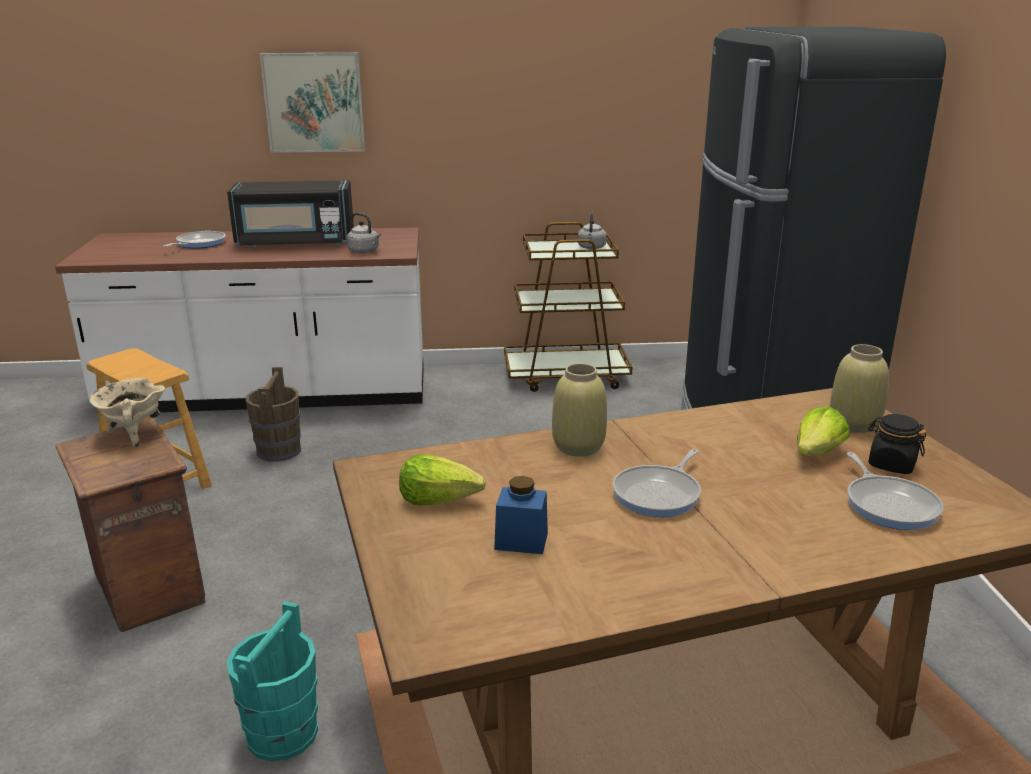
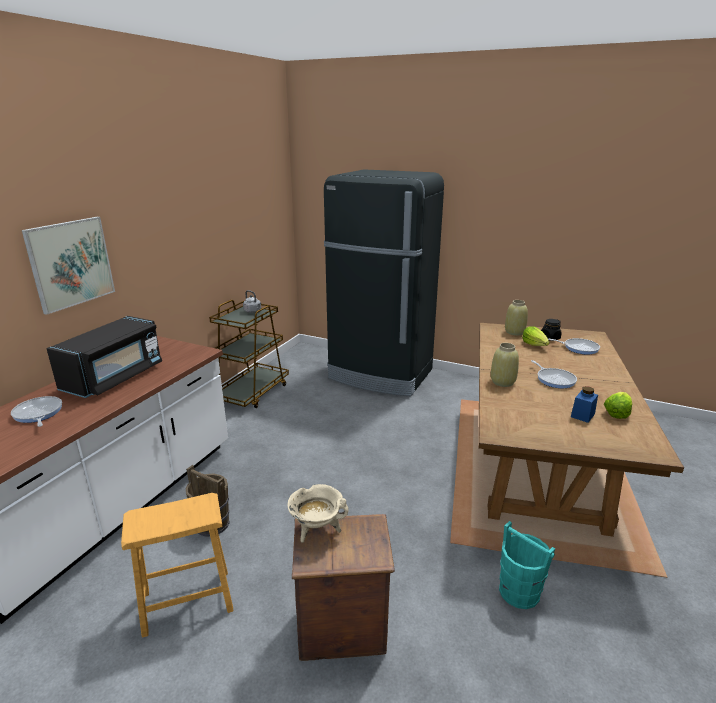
camera: 60 degrees left, 0 degrees up
grey kettle [347,213,381,253] -> none
lettuce [399,454,486,506] -> lettuce moved to [604,392,632,419]

